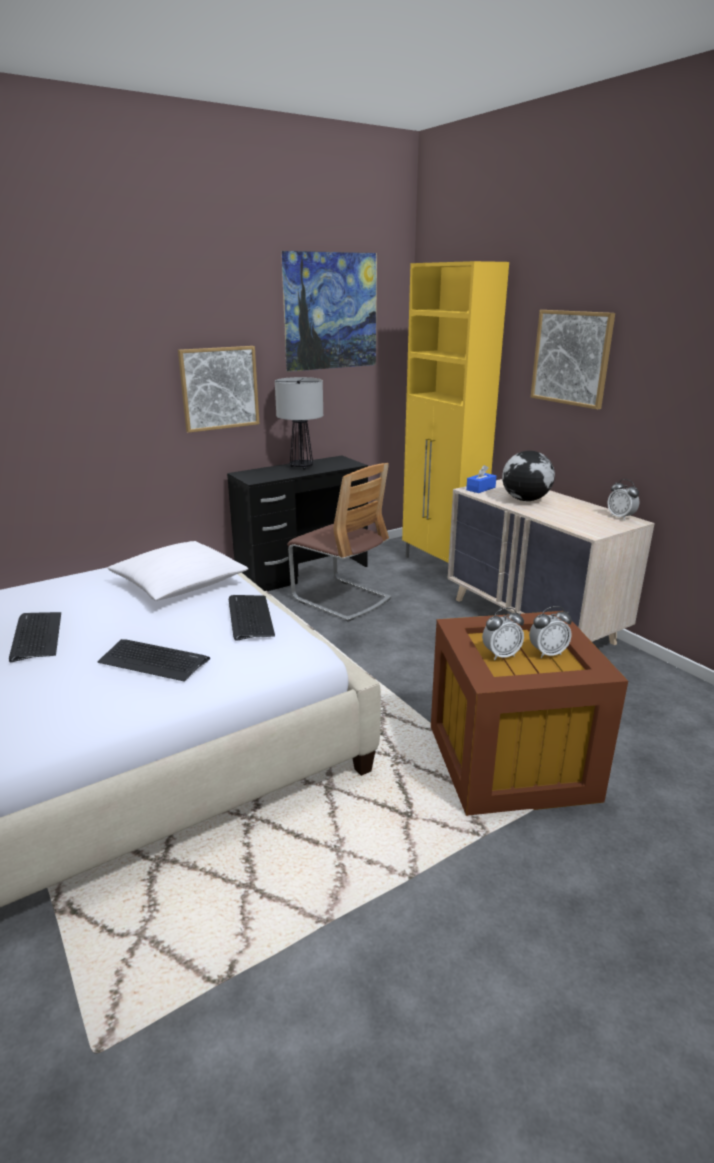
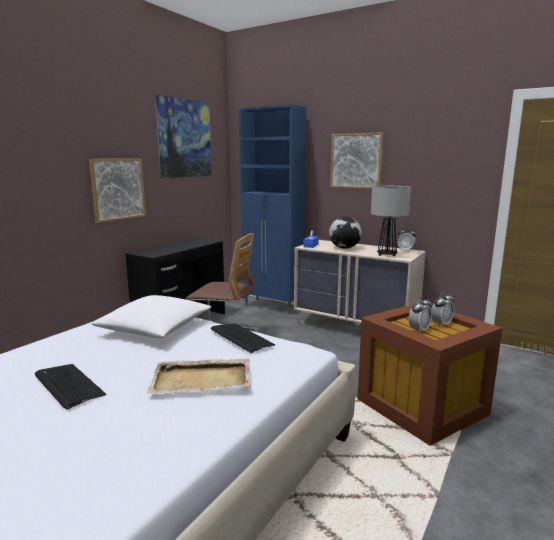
camera: 25 degrees left, 10 degrees down
keyboard [97,639,210,682] -> beige tray [147,358,251,394]
table lamp [275,377,323,470] -> table lamp moved to [371,186,411,256]
yellow cabinet [402,261,509,583] -> blue cabinet [239,104,306,314]

